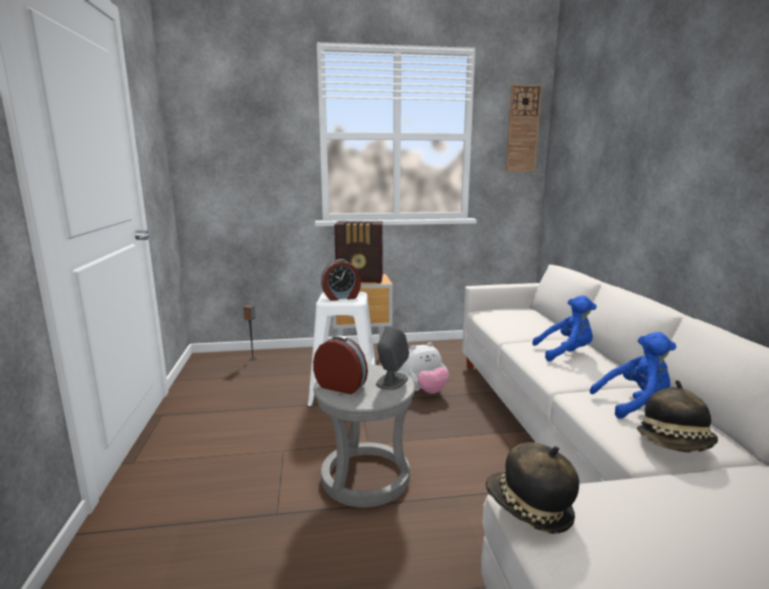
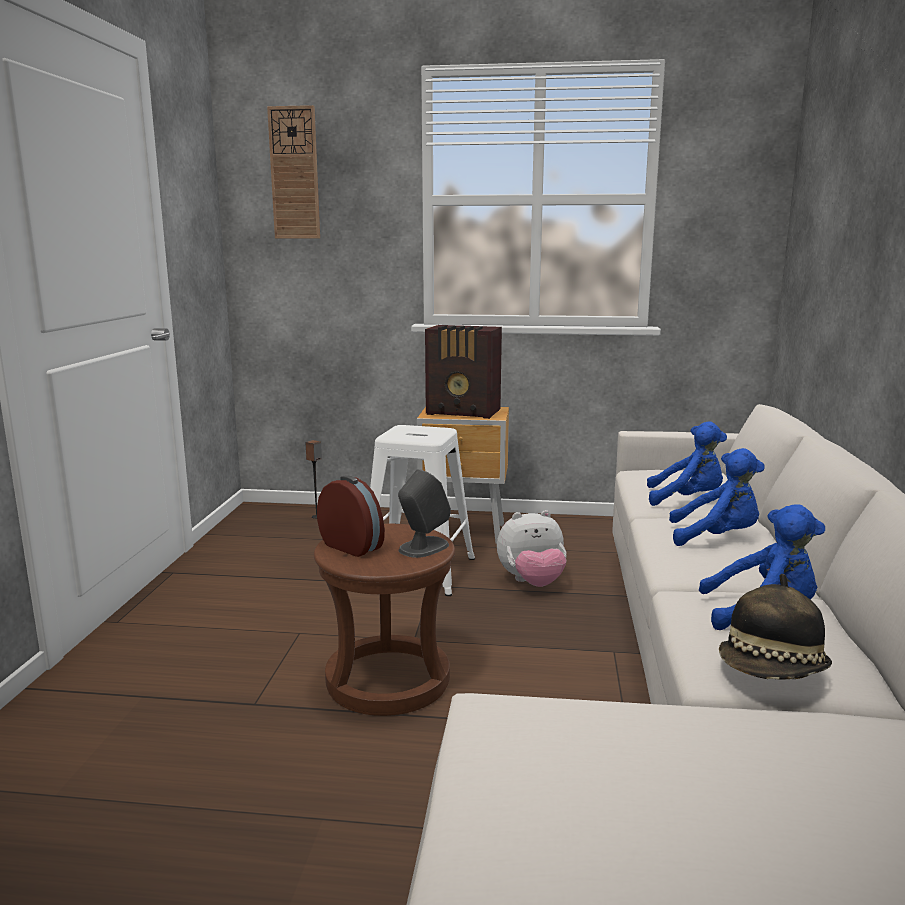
camera: 15 degrees right, 0 degrees up
grey stool [313,365,415,507] -> brown stool [314,524,455,716]
alarm clock [321,259,361,301] -> none
hat [486,442,579,534] -> none
wall clock [506,84,542,171] -> wall clock moved to [267,105,320,239]
none -> blue plush toy [647,421,727,506]

